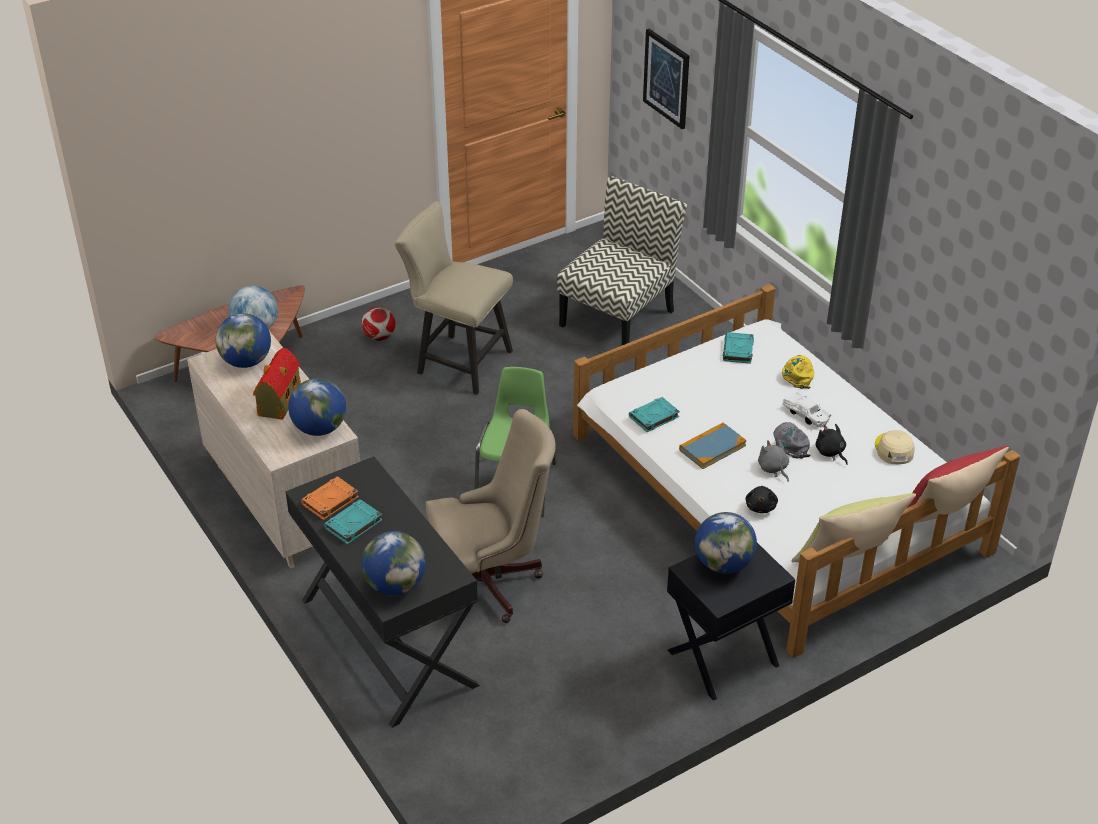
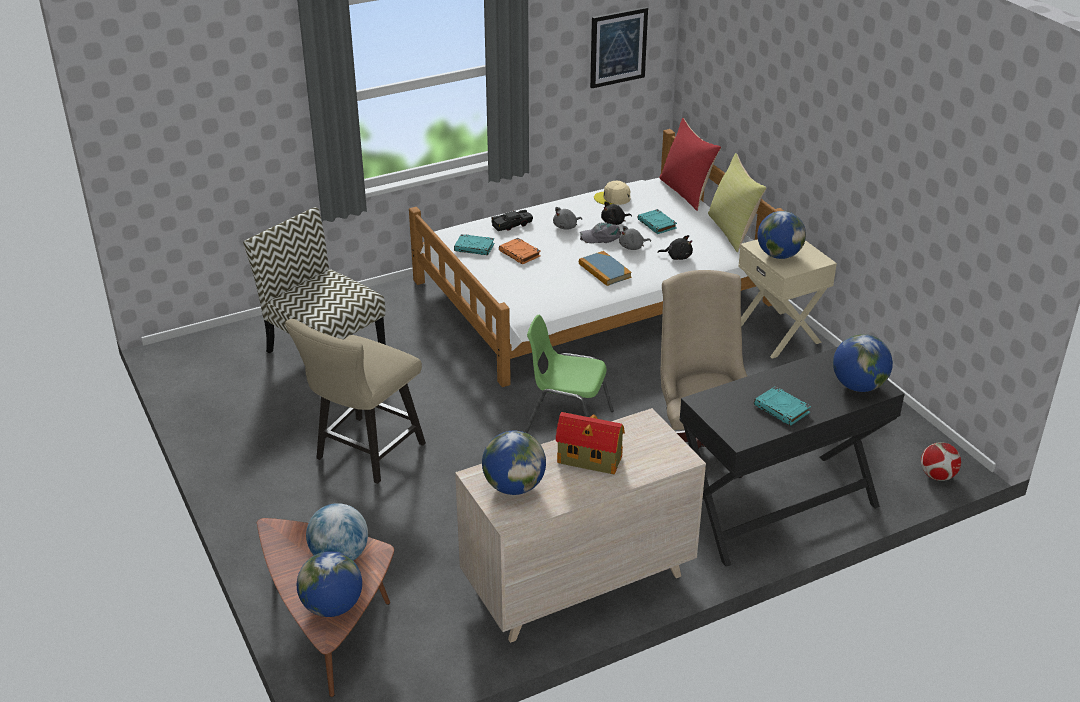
camera: 85 degrees left, 5 degrees down
globe [288,378,346,436] -> globe moved to [297,551,362,617]
orange book [301,476,359,520] -> orange book moved to [499,238,541,264]
football [361,307,396,341] -> football moved to [921,442,961,481]
turquoise book [629,397,680,432] -> turquoise book moved to [637,209,677,234]
picture [643,29,690,129] -> picture moved to [590,7,648,88]
black nightstand [667,543,796,701] -> beige nightstand [738,239,837,359]
yellow cap [782,355,814,389] -> black toy car [491,210,533,231]
white toy car [783,390,831,427] -> grey plush toy [553,207,582,230]

